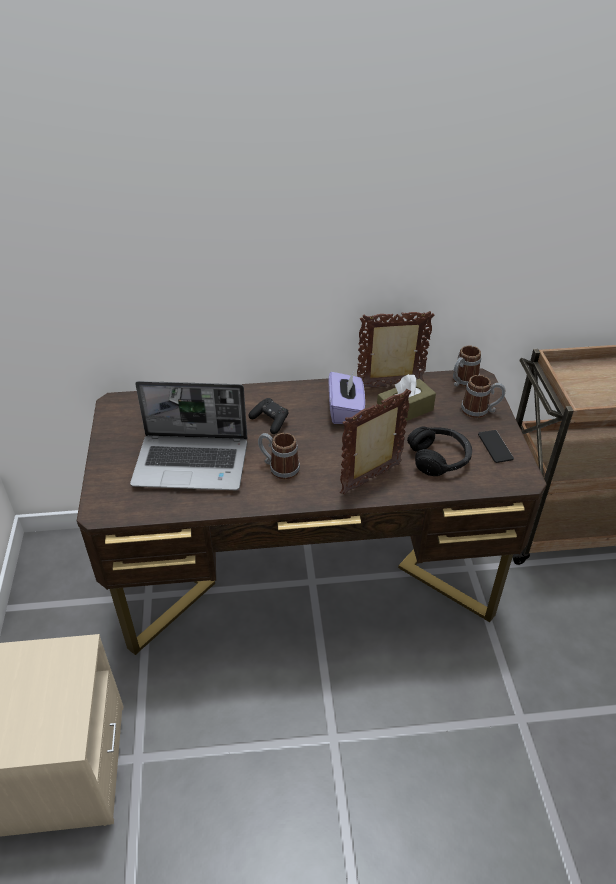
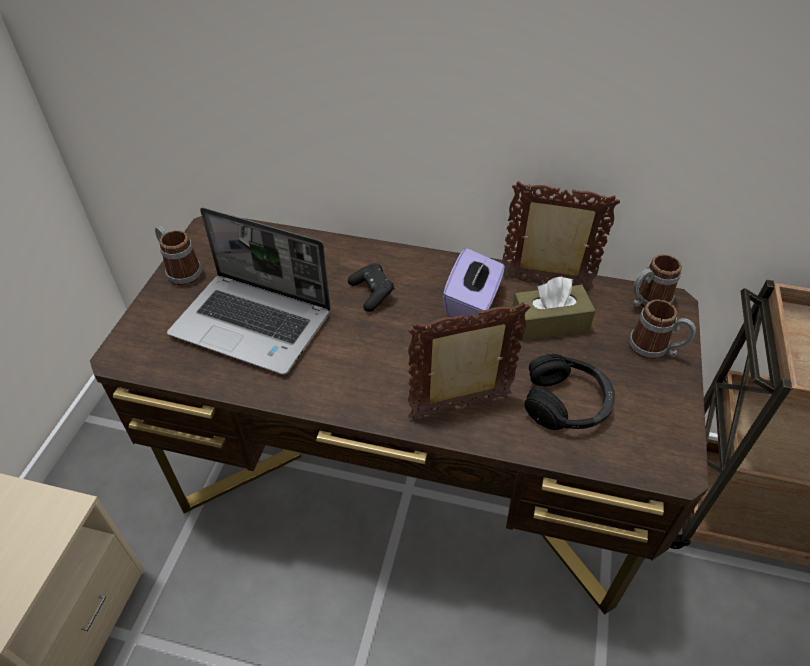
camera: 20 degrees right, 5 degrees up
mug [258,433,300,480] -> mug moved to [155,226,202,286]
phone [478,430,514,463] -> none

